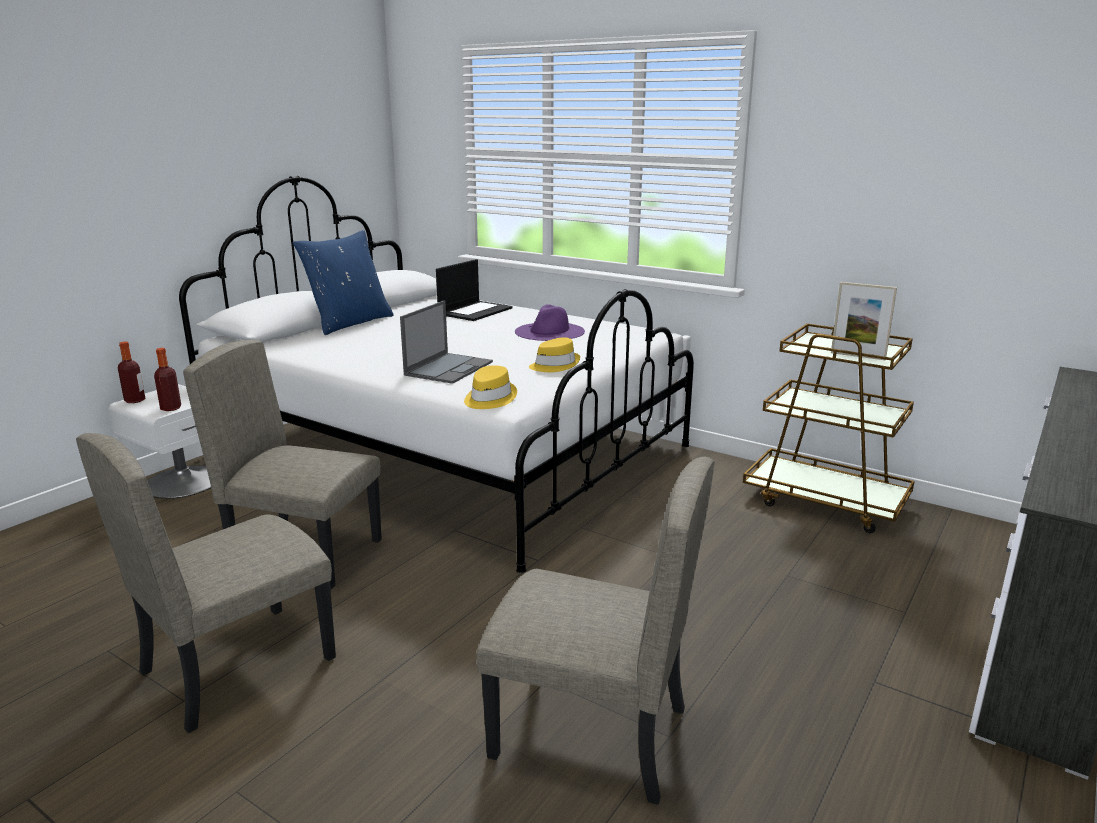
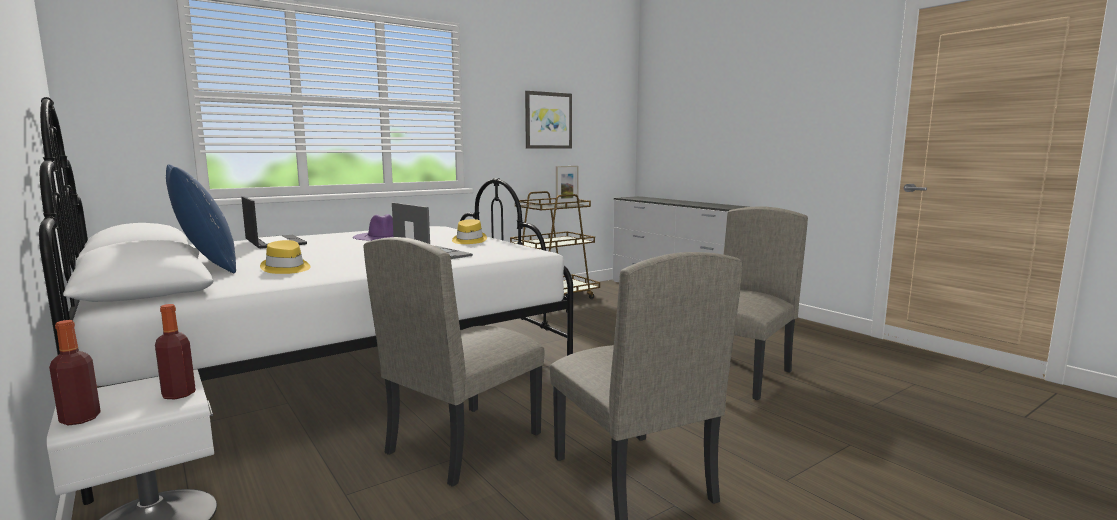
camera: 70 degrees left, 10 degrees down
yellow hat [464,365,517,409] -> yellow hat moved to [260,240,311,274]
none -> picture [525,91,572,149]

